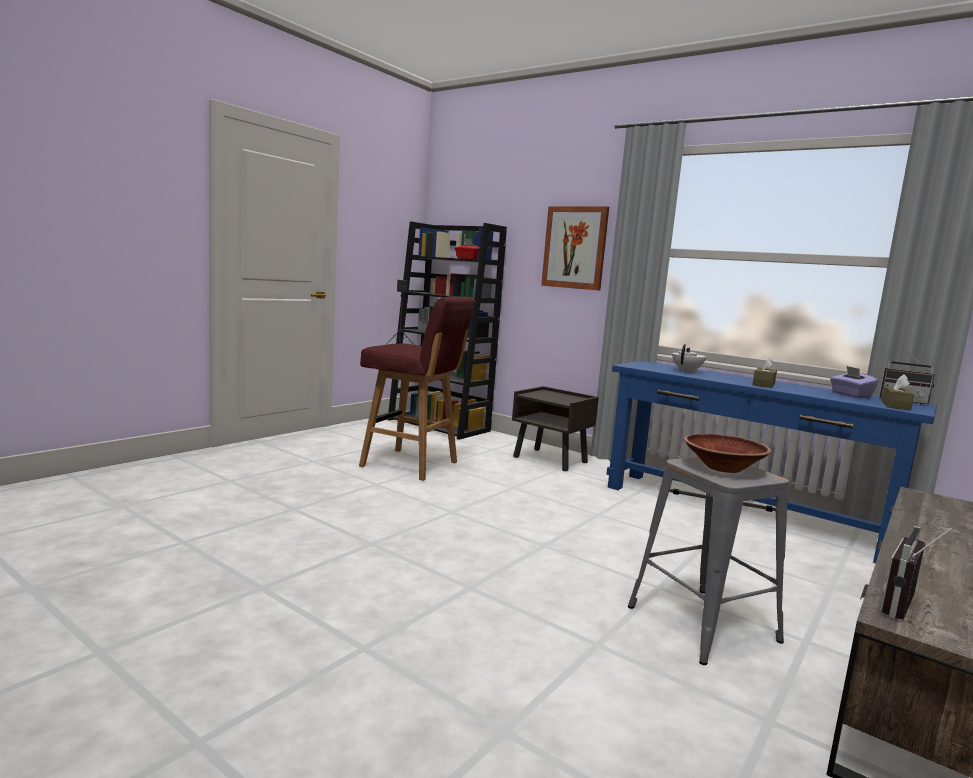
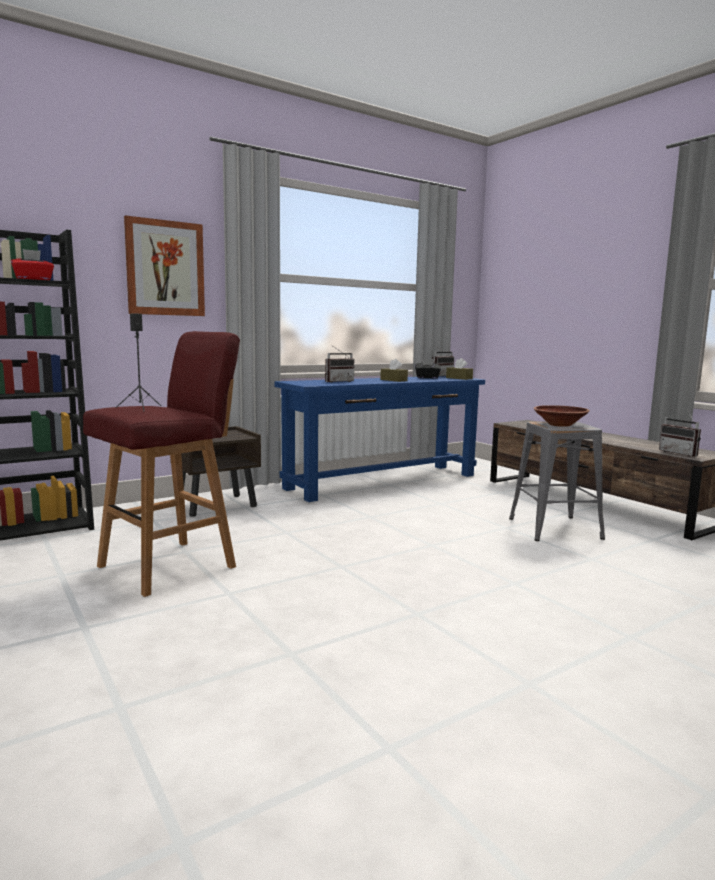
camera: 70 degrees left, 0 degrees up
white teapot [672,344,706,373] -> radio [325,346,355,383]
purple tissue box [830,366,878,398] -> black tissue box [415,359,441,379]

